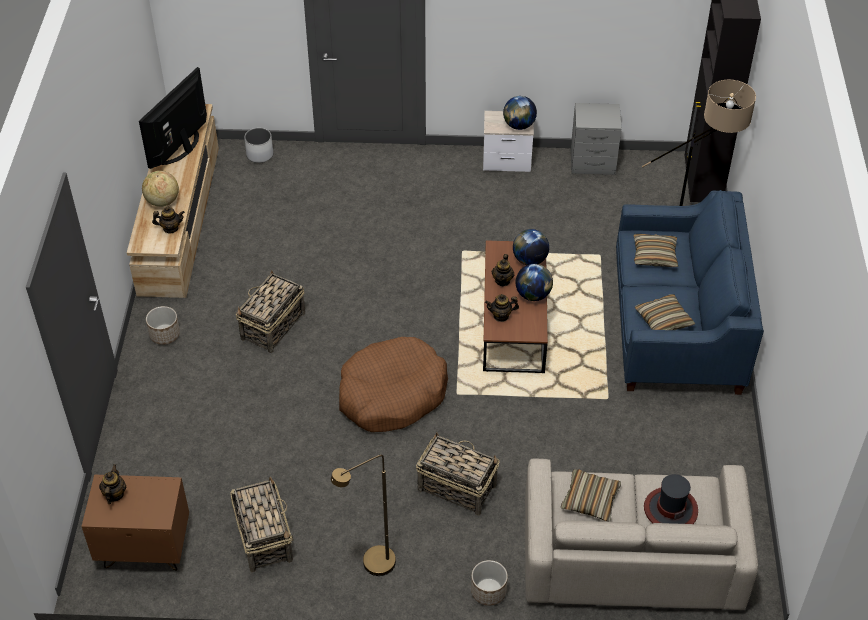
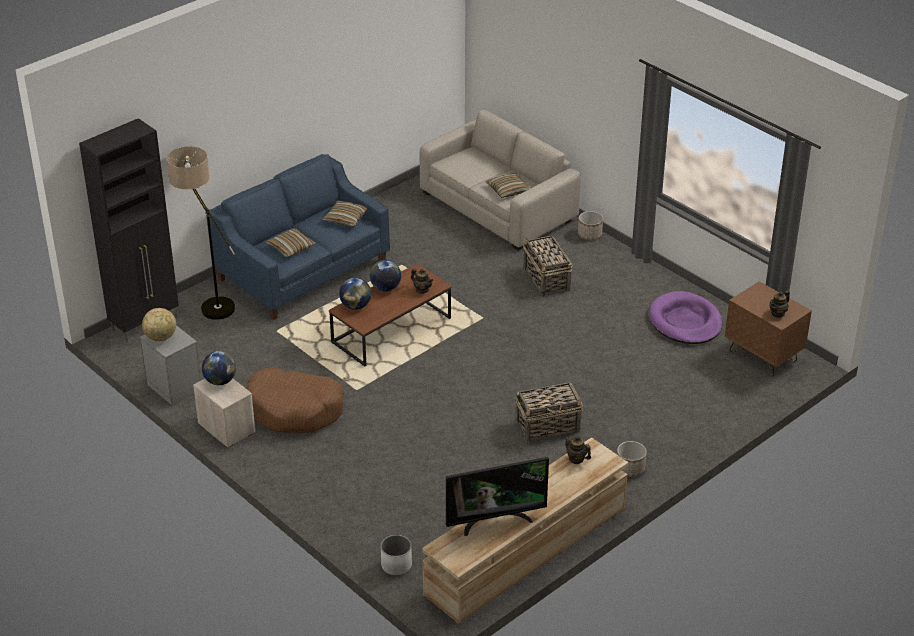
camera: 135 degrees left, 10 degrees down
globe [142,171,179,207] -> globe moved to [142,308,176,341]
basket [230,477,293,572] -> purple dog bed [649,291,722,344]
brown floor lamp [331,455,396,576] -> none
brown dog bed [339,337,448,432] -> brown dog bed moved to [247,367,344,433]
teapot [492,254,514,286] -> none
hat [644,474,698,524] -> none

